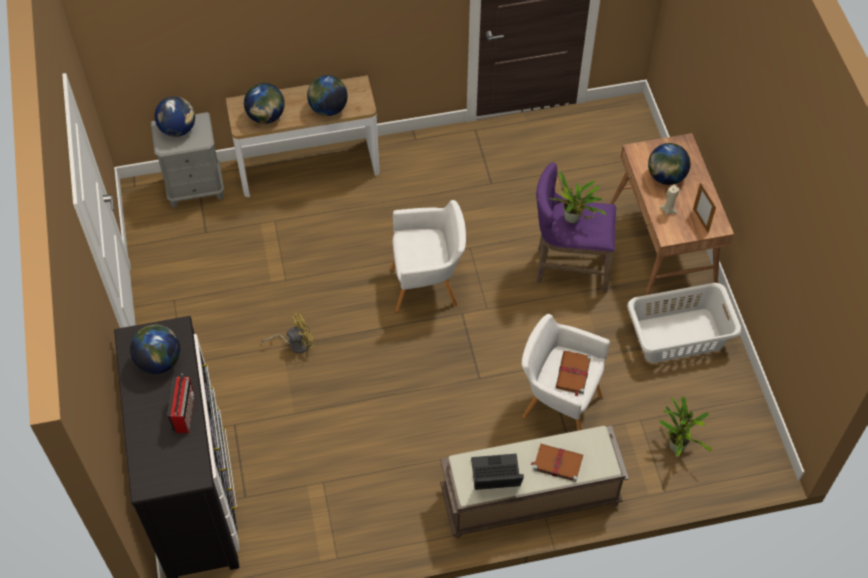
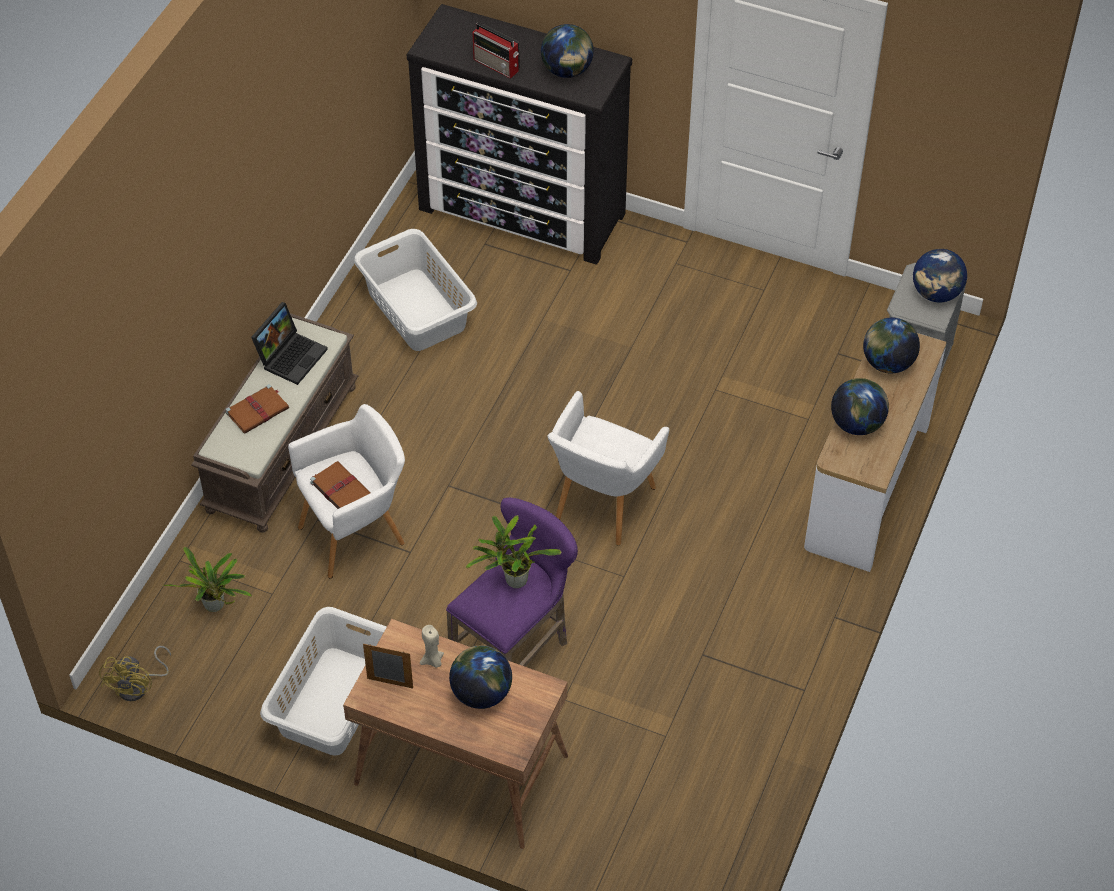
camera: 125 degrees right, 5 degrees down
yellow fan [261,313,315,354] -> yellow fan moved to [99,646,171,701]
none -> white laundry basket [354,229,477,351]

